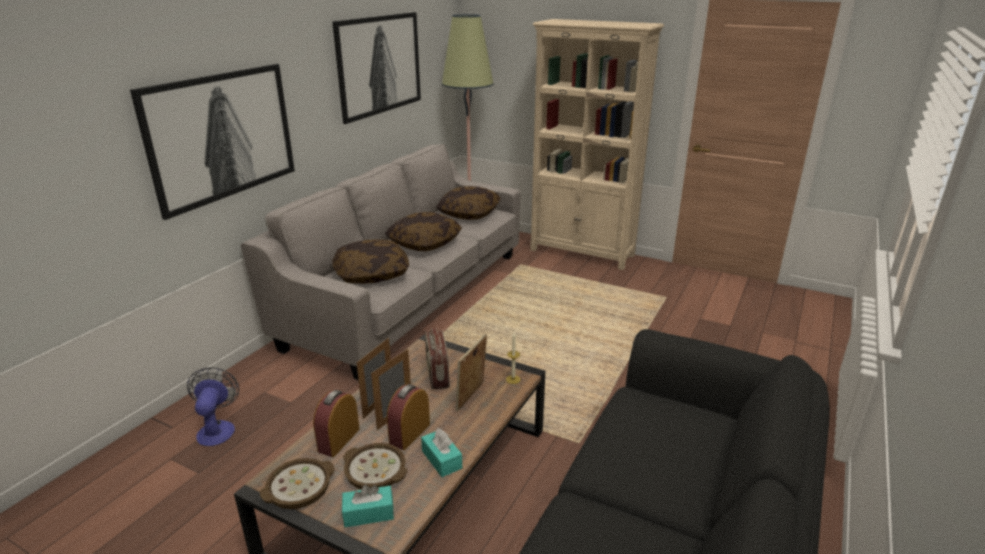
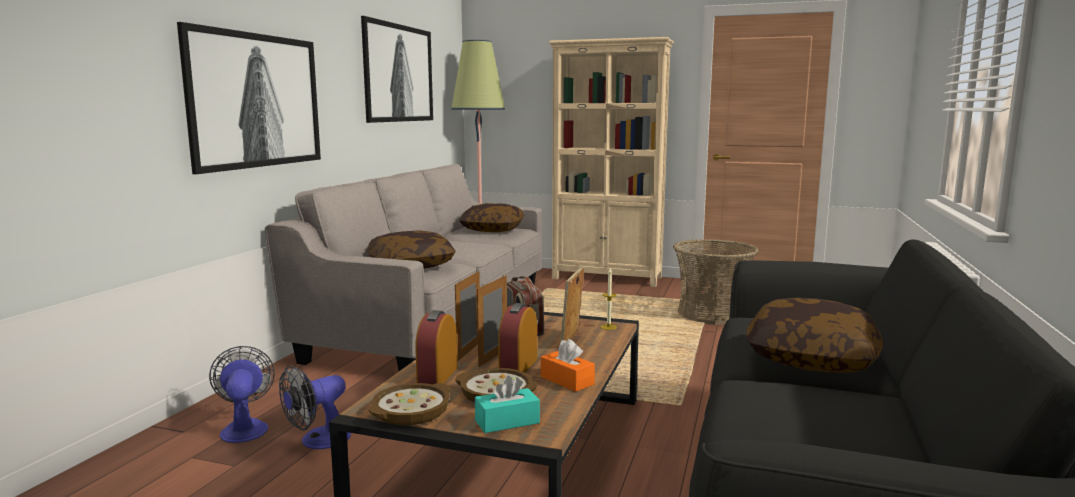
camera: 10 degrees left, 15 degrees down
pillow [385,212,462,251] -> pillow moved to [747,298,883,373]
turquoise tissue box [421,428,462,477] -> orange tissue box [541,339,595,392]
none -> fan [279,366,351,449]
none -> basket [673,239,759,325]

